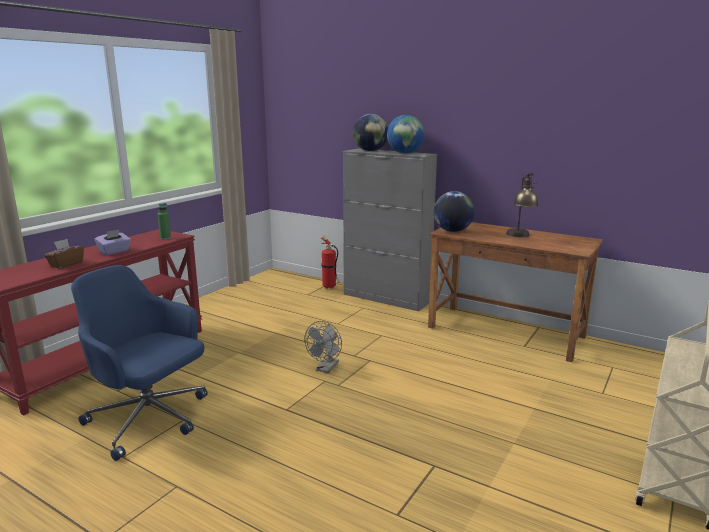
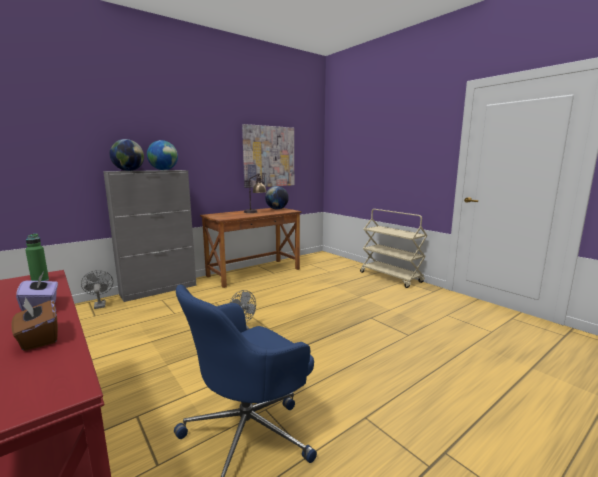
camera: 70 degrees left, 5 degrees down
fire extinguisher [321,236,340,289] -> grey fan [81,270,113,309]
globe [434,191,475,232] -> globe moved to [265,186,289,209]
none -> picture [242,124,294,188]

